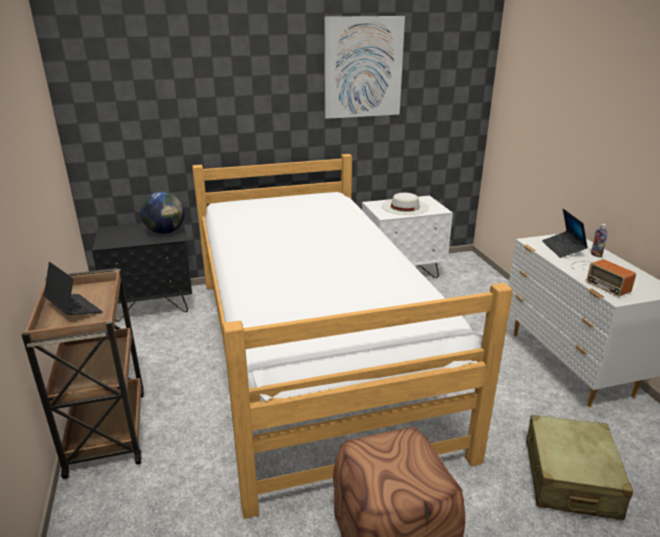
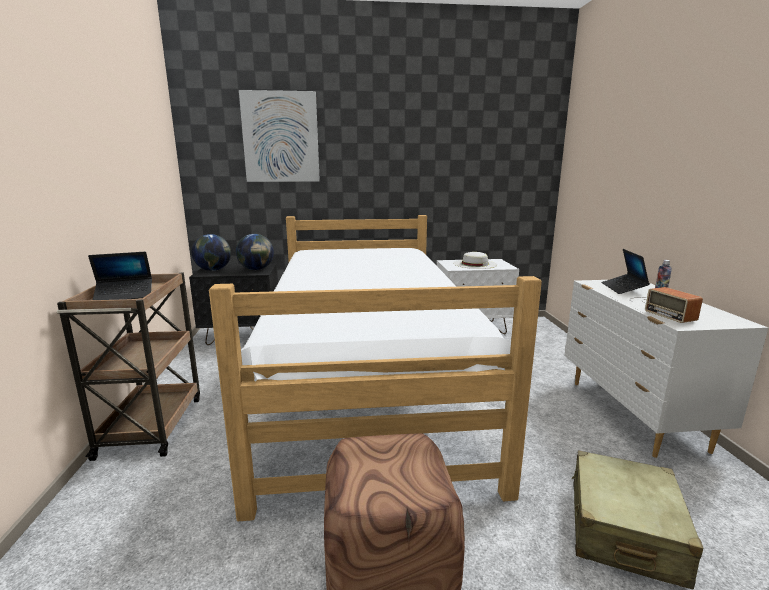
camera: 10 degrees right, 10 degrees down
laptop [43,262,103,315] -> laptop turned 105 degrees clockwise [88,252,152,300]
picture [324,16,405,119] -> picture moved to [239,90,320,182]
none -> globe [192,234,231,271]

